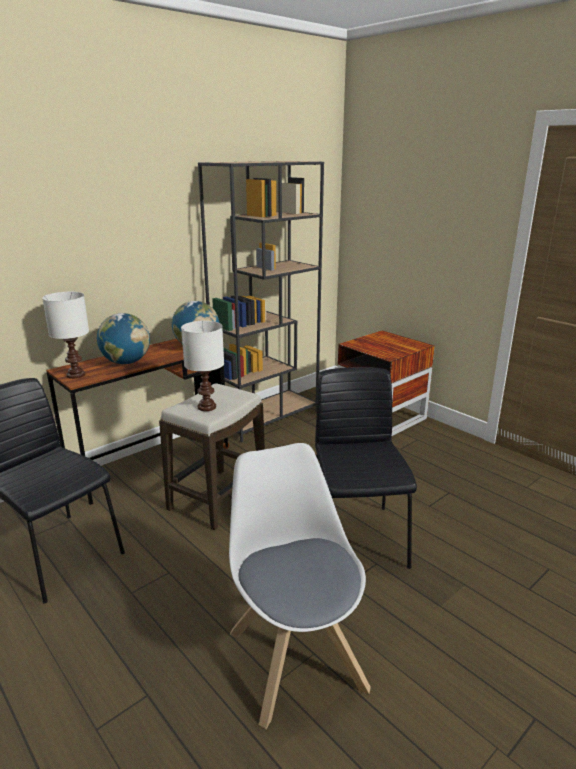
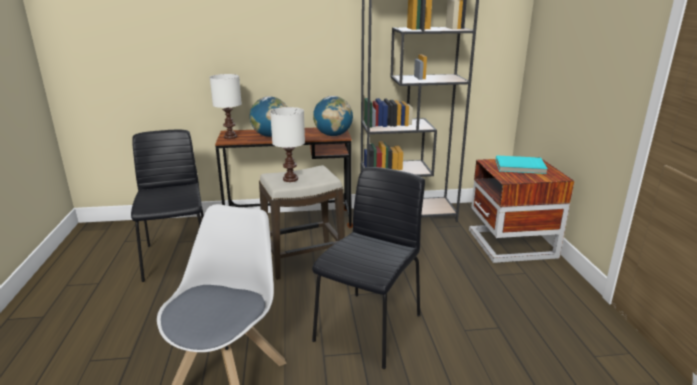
camera: 35 degrees right, 0 degrees up
none -> turquoise book [496,155,548,174]

